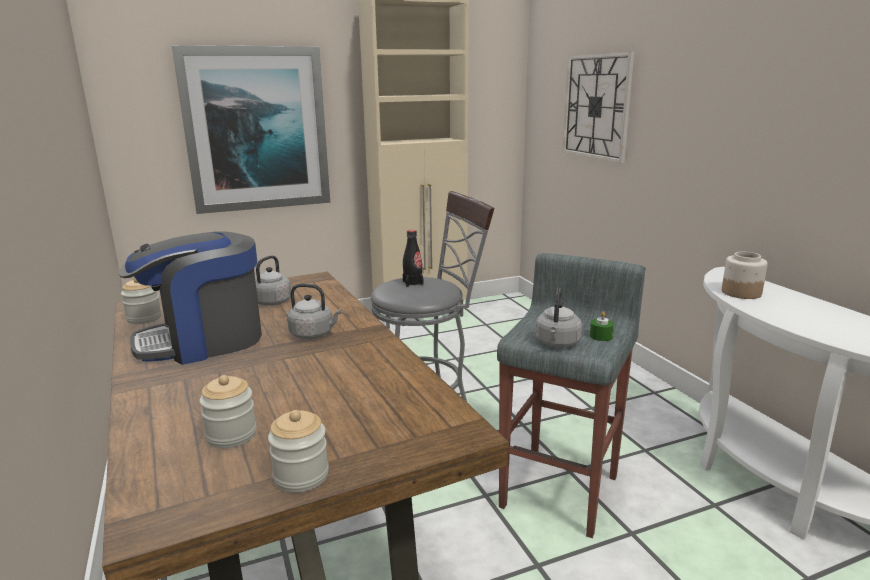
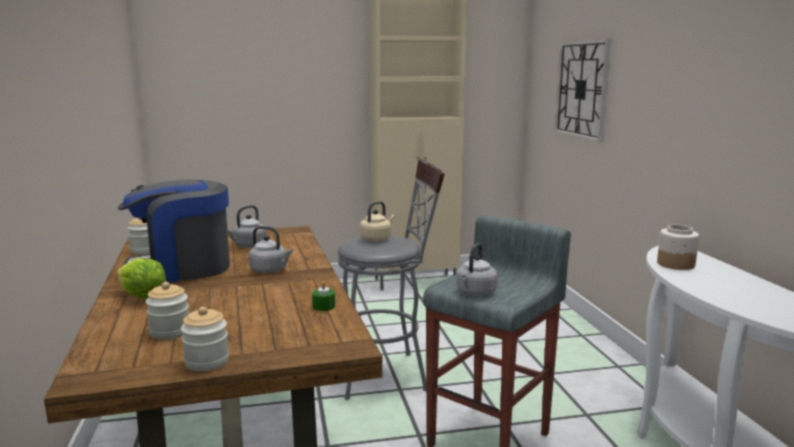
camera: 10 degrees right, 5 degrees down
picture [172,45,330,214] -> none
black bottle [403,230,424,287] -> beige kettle [360,201,395,242]
green candle [590,311,614,341] -> green candle moved to [312,281,335,311]
none -> lettuce [117,258,166,299]

